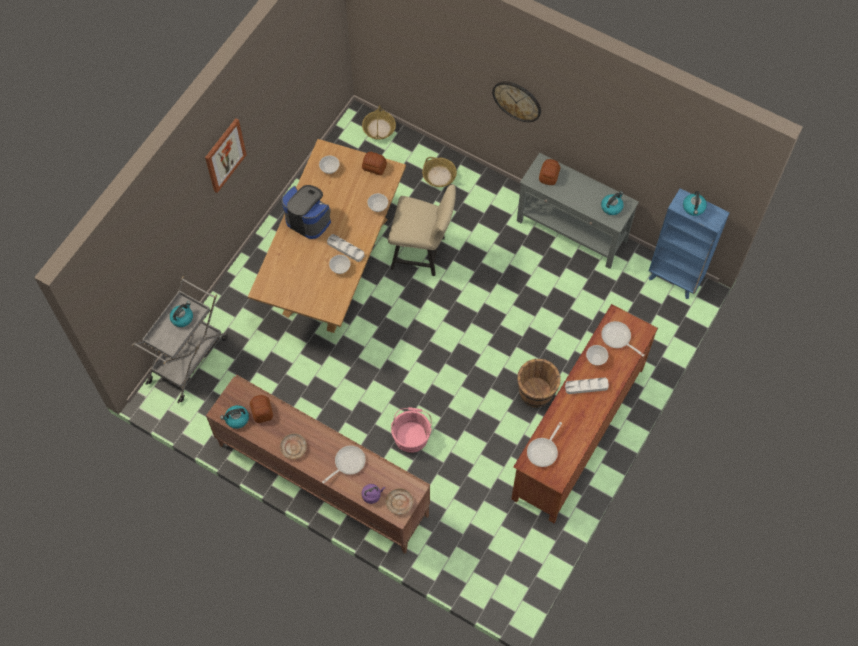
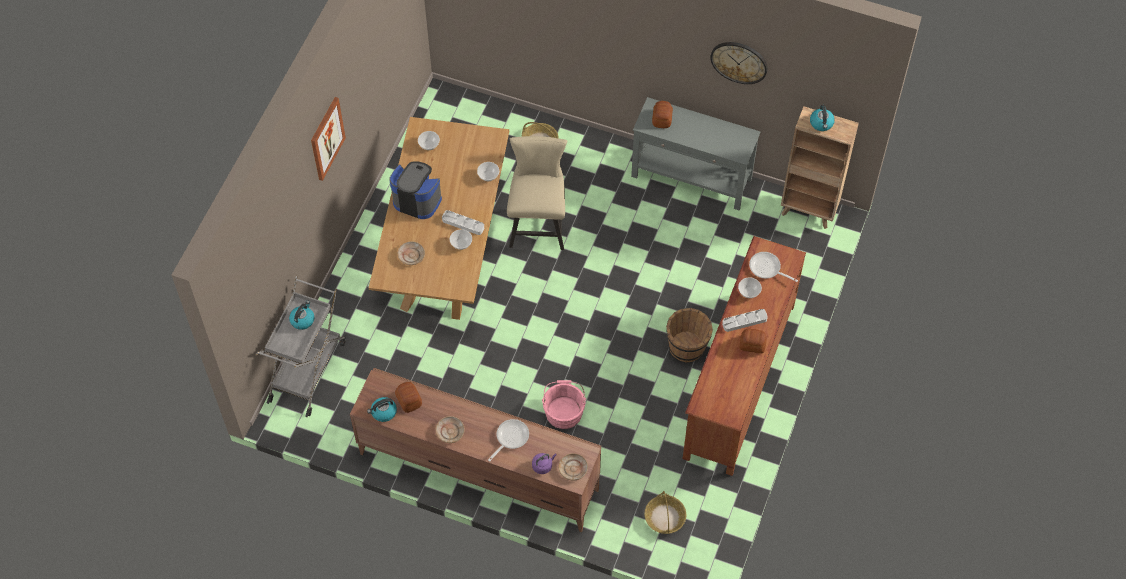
camera: 10 degrees left, 5 degrees down
basket [362,105,396,140] -> basket moved to [644,491,686,534]
bread [362,152,387,175] -> bread moved to [739,328,767,354]
beige chair [388,185,456,276] -> beige chair turned 90 degrees counterclockwise [507,136,567,250]
wall clock [492,81,541,122] -> wall clock moved to [710,42,768,84]
frying pan [527,422,562,467] -> none
kettle [601,191,624,215] -> none
blue bookcase [649,188,730,299] -> brown bookcase [781,106,859,229]
none -> beige plate [398,241,425,265]

